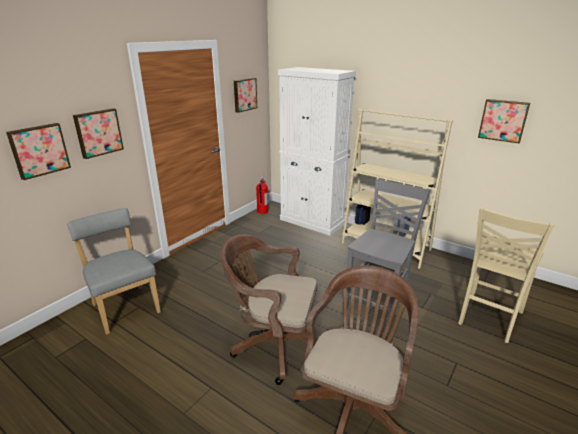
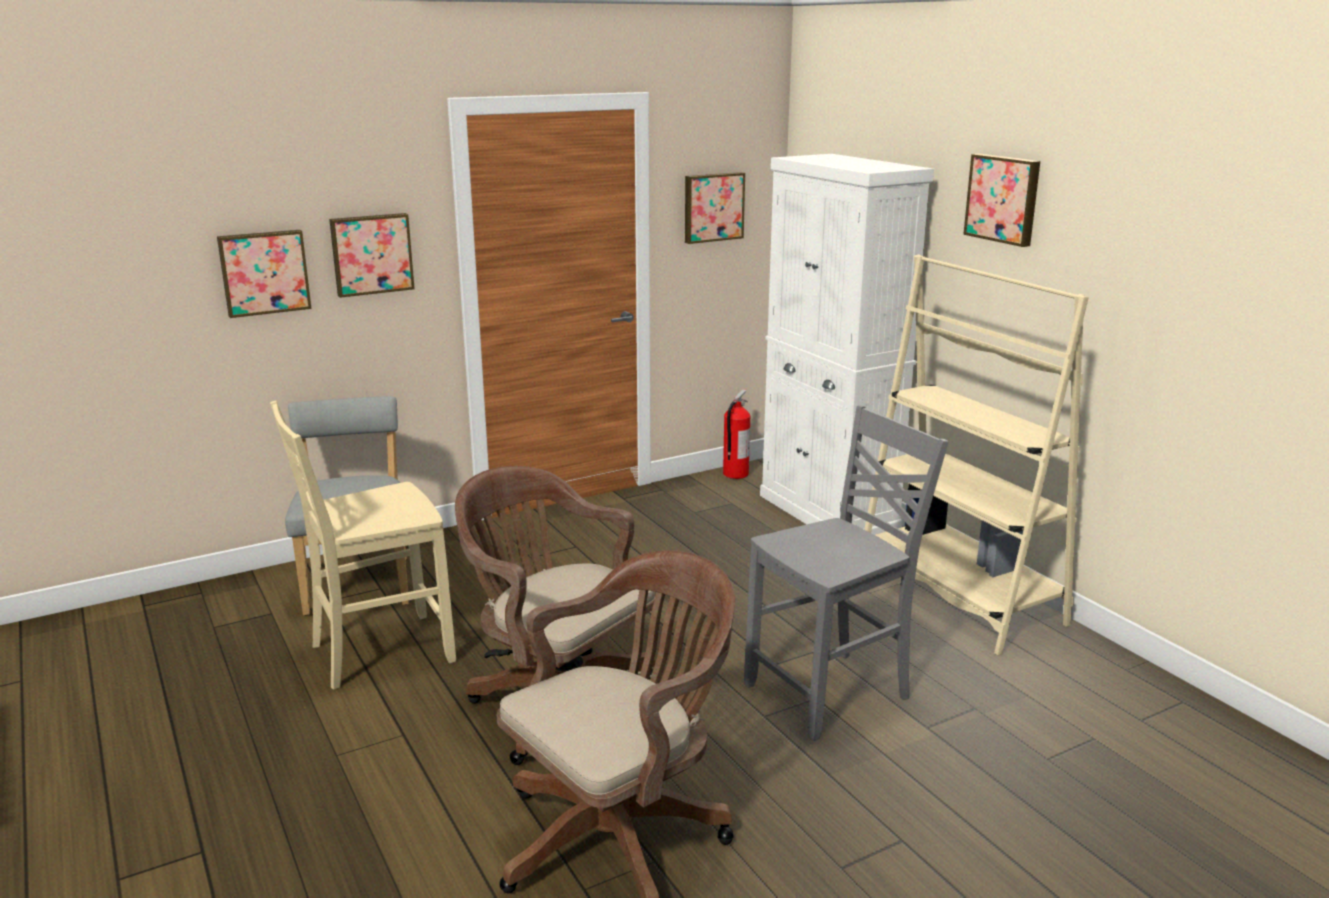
camera: 25 degrees right, 5 degrees down
beige chair [458,207,554,343] -> beige chair moved to [270,400,456,690]
picture [478,99,530,143] -> picture moved to [963,154,1040,247]

